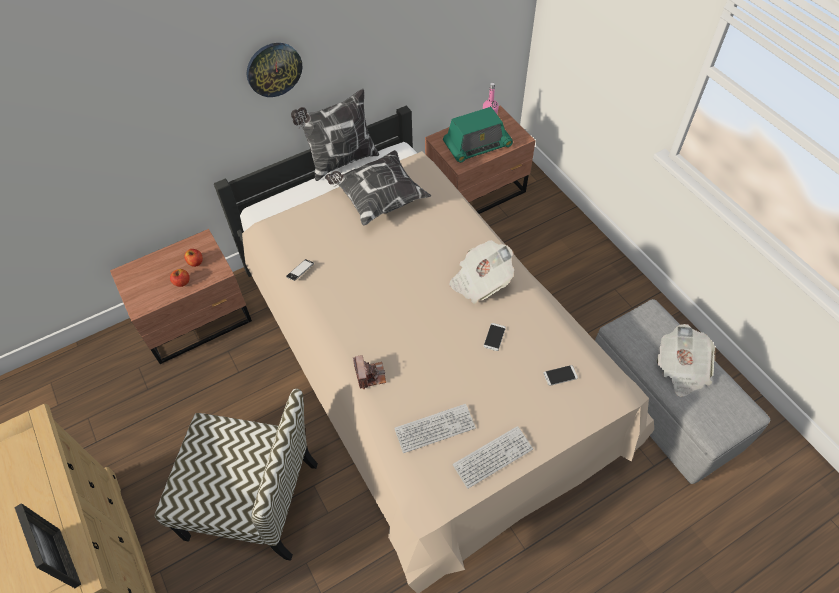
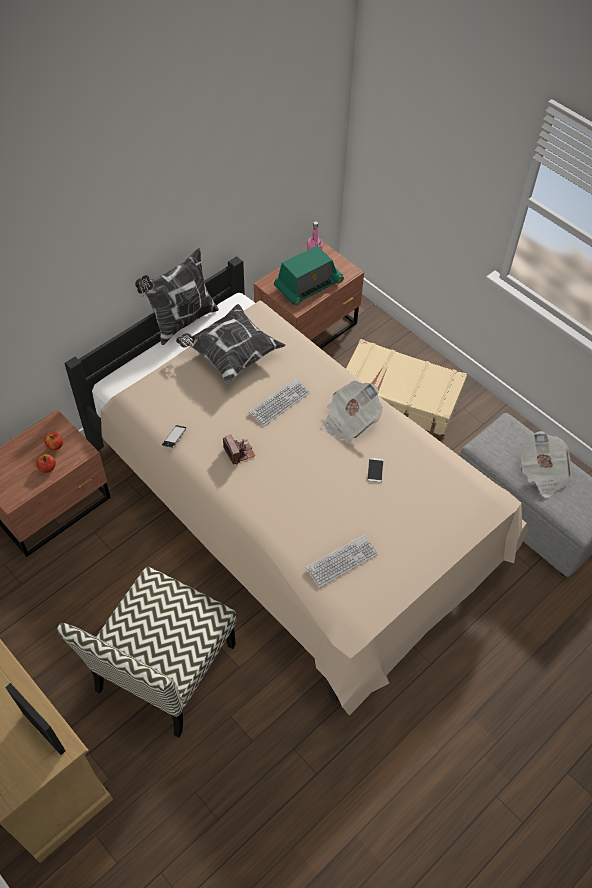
camera: 15 degrees left, 0 degrees up
chair [155,389,318,561] -> chair turned 120 degrees clockwise [57,567,237,738]
wall clock [247,43,303,97] -> none
camera [353,355,386,389] -> camera moved to [223,435,255,465]
keyboard [453,426,533,489] -> keyboard moved to [249,378,310,427]
phone [544,365,578,386] -> none
none -> beige suitcase [346,339,467,437]

